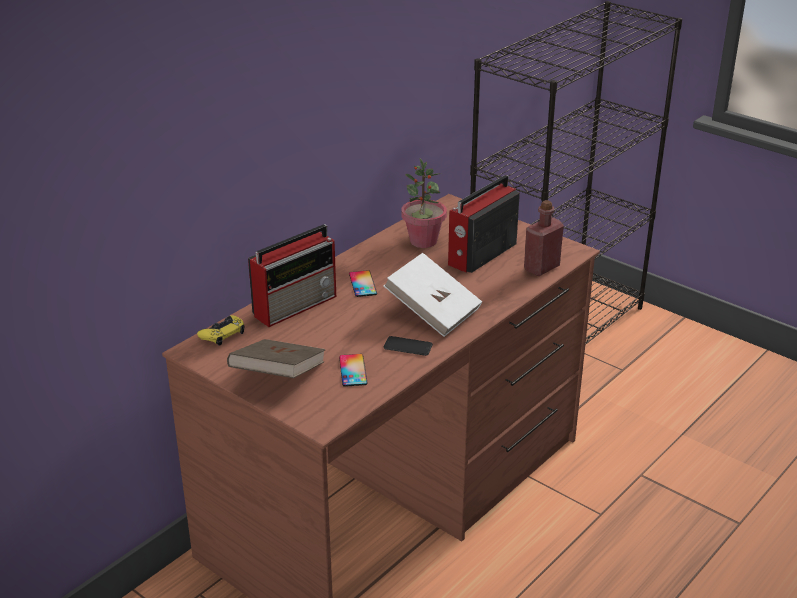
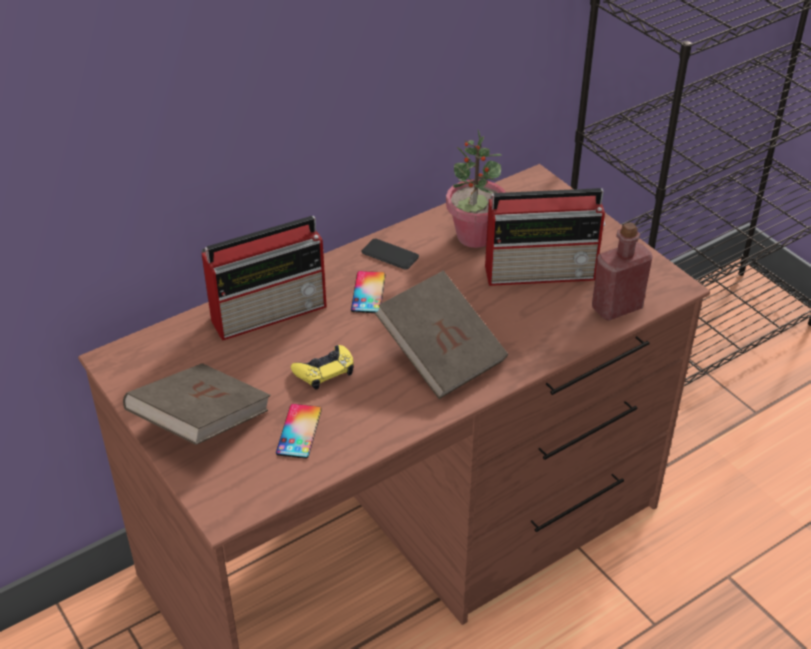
camera: 15 degrees right, 10 degrees up
yellow game controller [197,315,245,346] -> yellow game controller moved to [291,345,354,389]
white book [384,253,482,337] -> brown book [375,271,508,399]
phone [384,336,433,356] -> phone moved to [361,239,419,270]
radio [448,175,520,273] -> radio turned 150 degrees counterclockwise [485,188,606,286]

